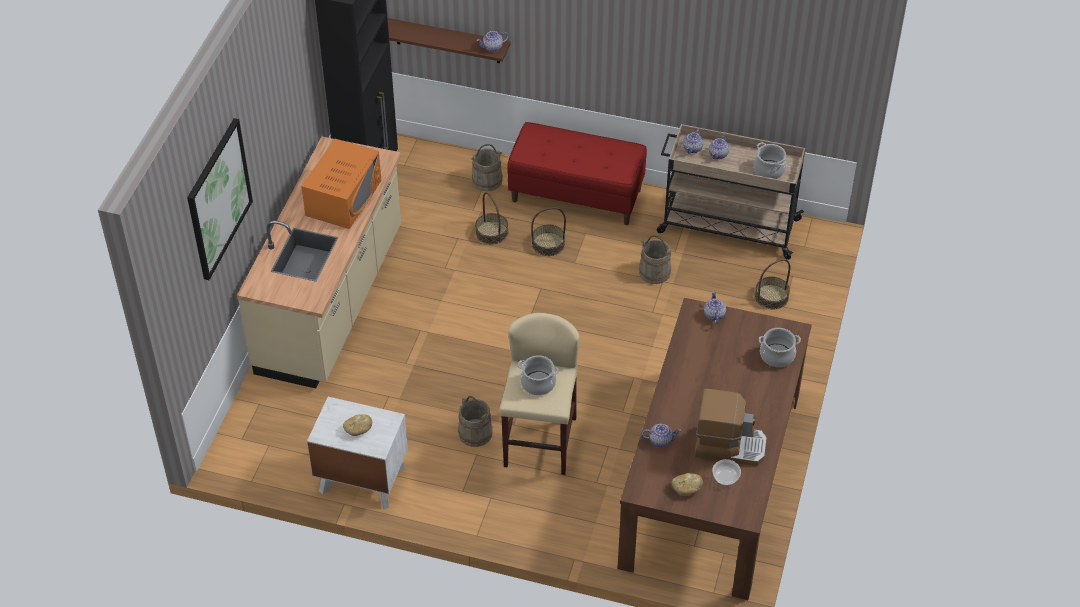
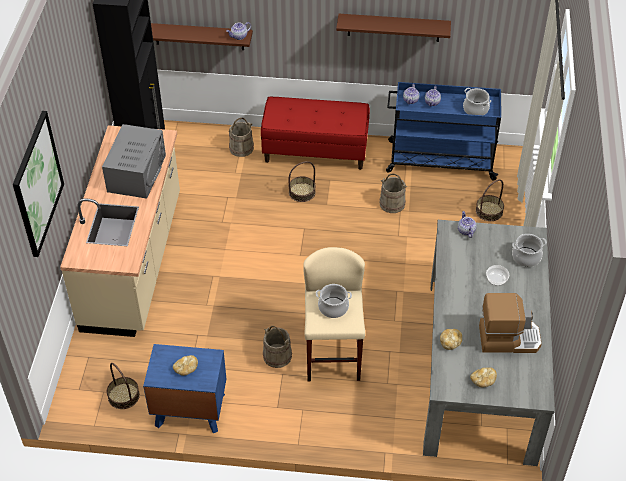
camera: 10 degrees left, 0 degrees up
orange microwave [301,139,381,229] -> grey microwave [102,124,166,199]
white nightstand [307,397,408,509] -> blue nightstand [143,344,226,433]
basket [475,192,508,244] -> basket moved to [107,363,140,409]
brown dining table [617,298,812,600] -> grey dining table [423,220,555,466]
teapot [642,424,681,447] -> bread [440,329,462,350]
beige cart [657,124,805,260] -> blue cart [386,82,501,181]
bowl [712,459,741,485] -> bowl moved to [486,265,509,286]
none -> brown shelf [336,14,451,42]

